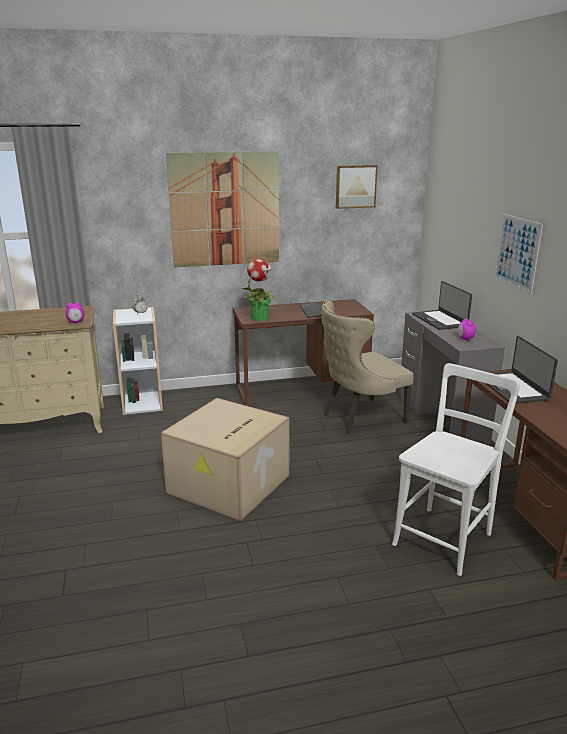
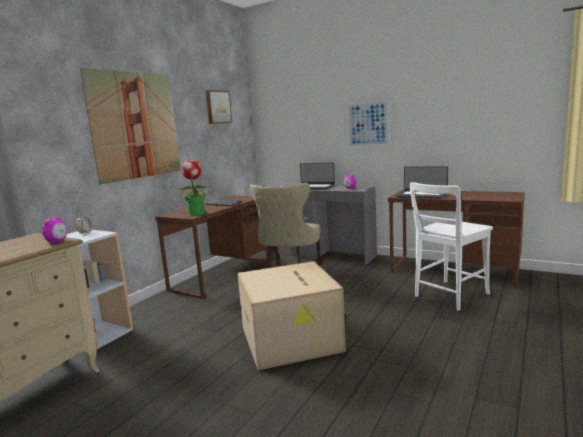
camera: 45 degrees left, 10 degrees down
white chair [392,363,520,576] -> white chair turned 120 degrees counterclockwise [409,182,493,311]

